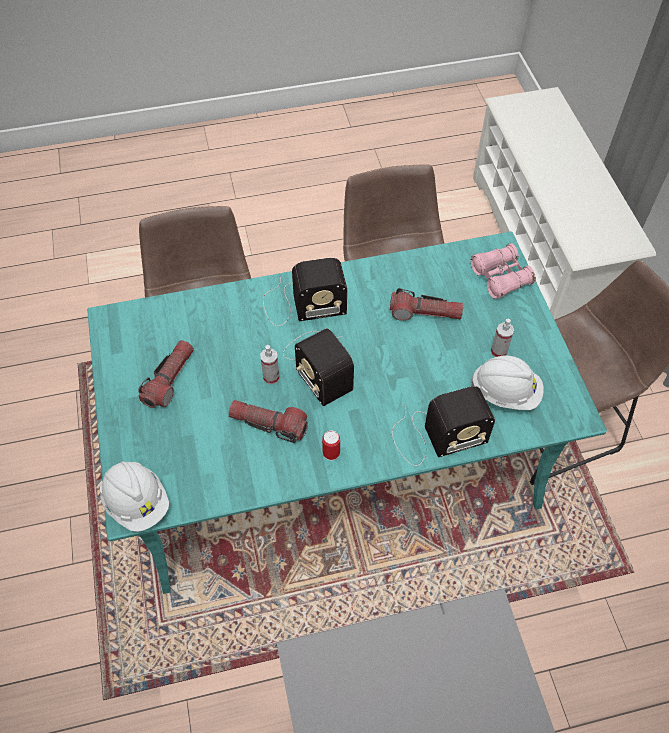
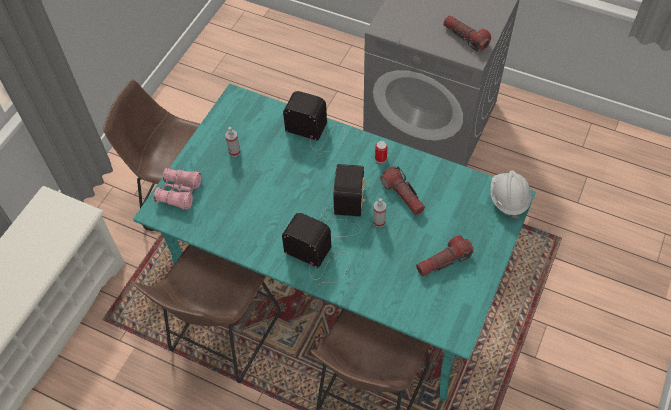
camera: 140 degrees left, 0 degrees up
flashlight [390,288,463,321] -> flashlight moved to [443,16,491,52]
white hard hat [471,356,544,410] -> none

